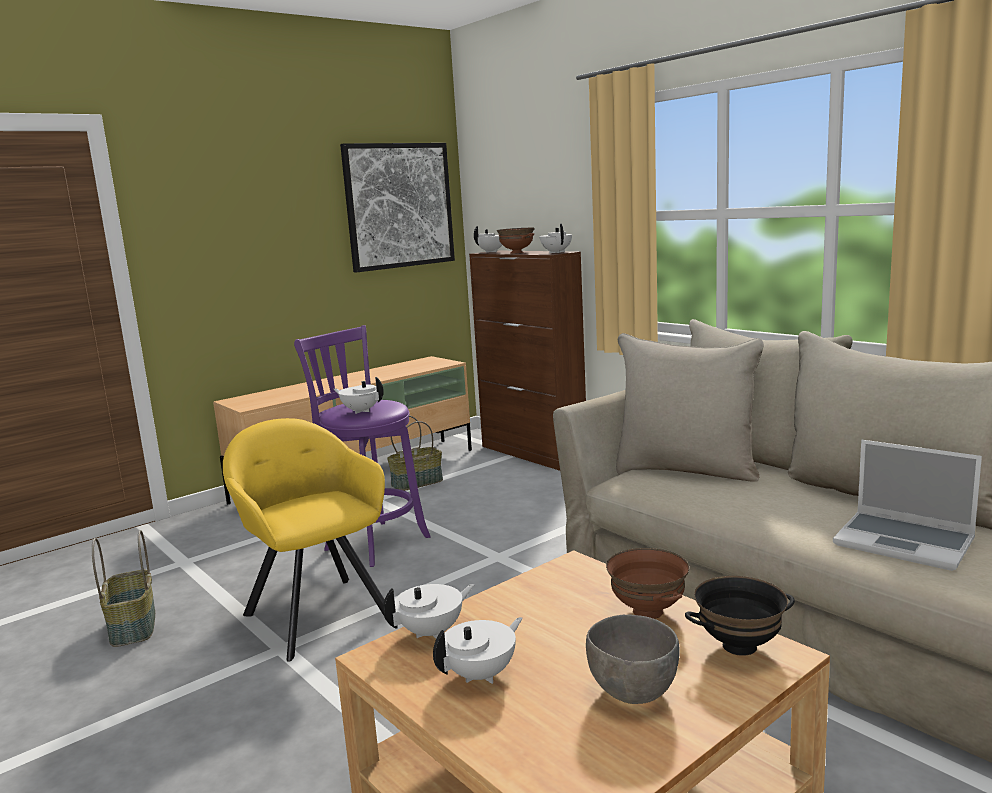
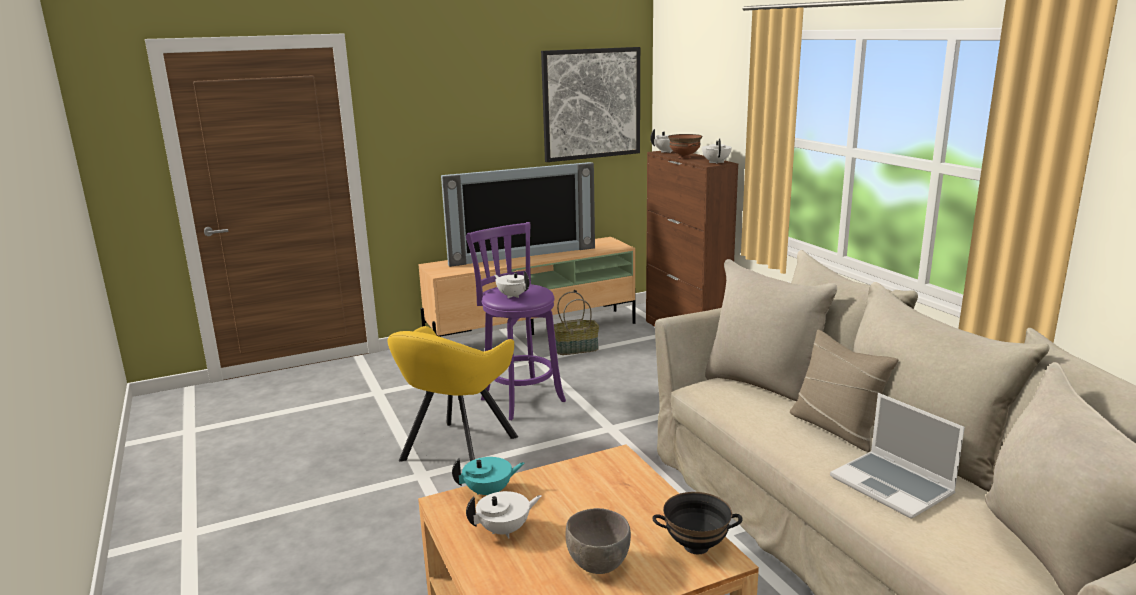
camera: 15 degrees right, 5 degrees up
basket [92,530,155,647] -> none
yellow armchair [223,418,385,662] -> yellow armchair turned 135 degrees counterclockwise [387,326,518,462]
white teapot [383,584,475,639] -> turquoise teapot [452,457,525,495]
brown bowl [606,548,689,619] -> none
none -> television [441,162,595,267]
none -> beige pillow [790,330,899,452]

